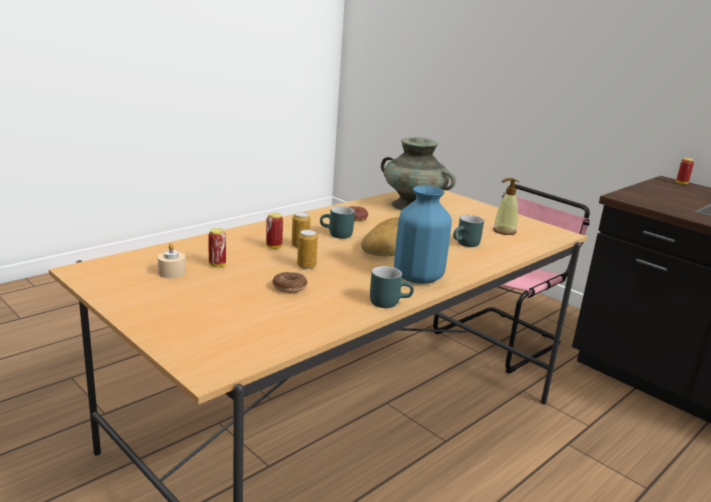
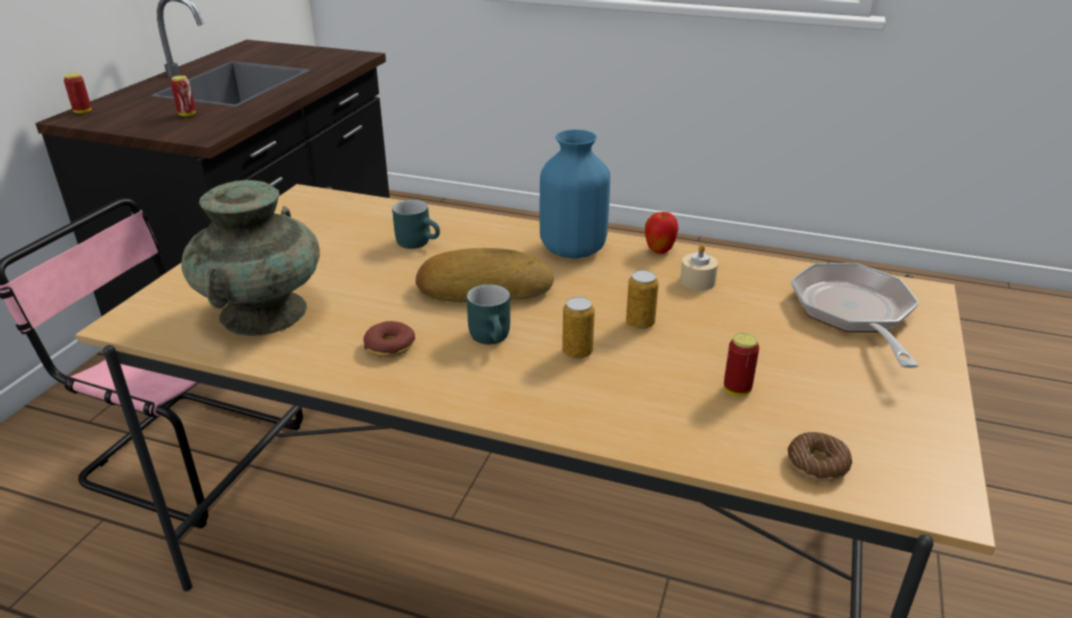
camera: 115 degrees left, 10 degrees up
beige candle [157,243,186,278] -> beige candle moved to [680,244,718,291]
can [266,213,283,249] -> can moved to [171,75,196,117]
donut [272,272,307,293] -> donut moved to [788,432,852,481]
turquoise mug [370,266,414,308] -> apple [645,212,678,254]
soap dispenser [493,178,519,235] -> none
none -> frying pan [791,263,919,368]

